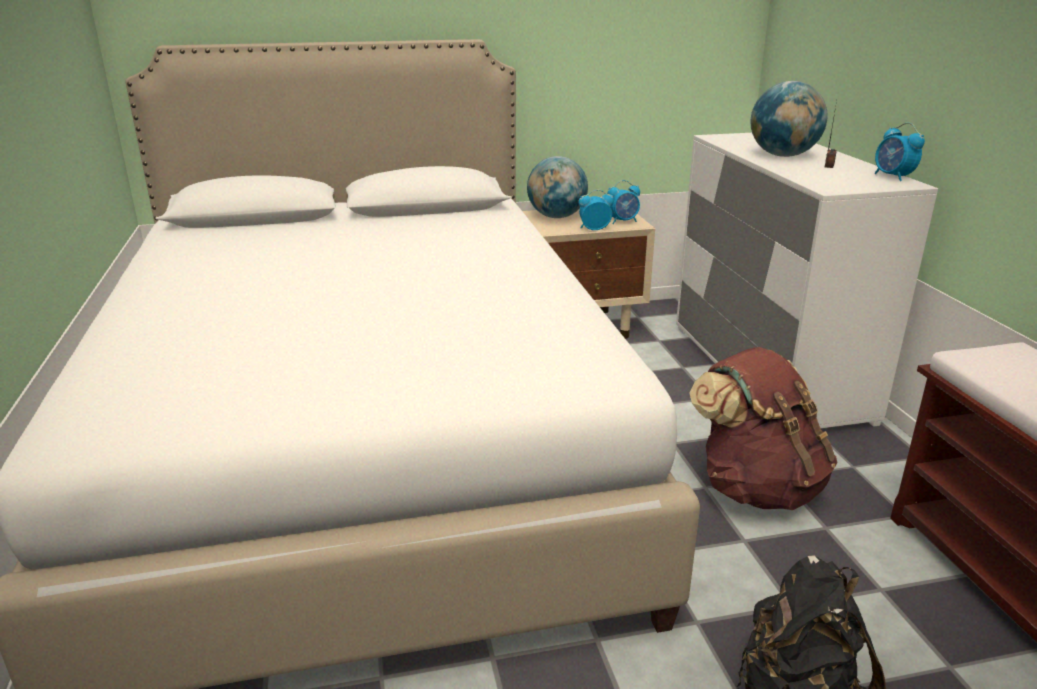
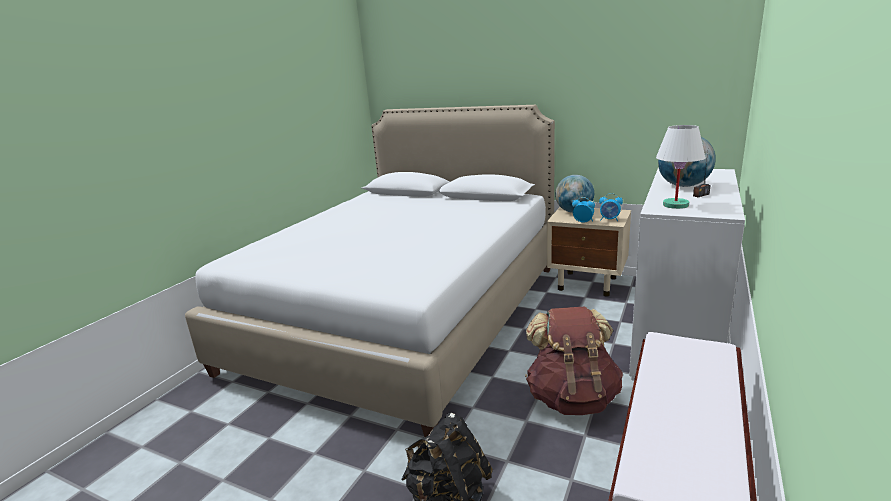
camera: 40 degrees right, 5 degrees down
alarm clock [875,122,925,181] -> none
none -> white table lamp [656,125,706,209]

